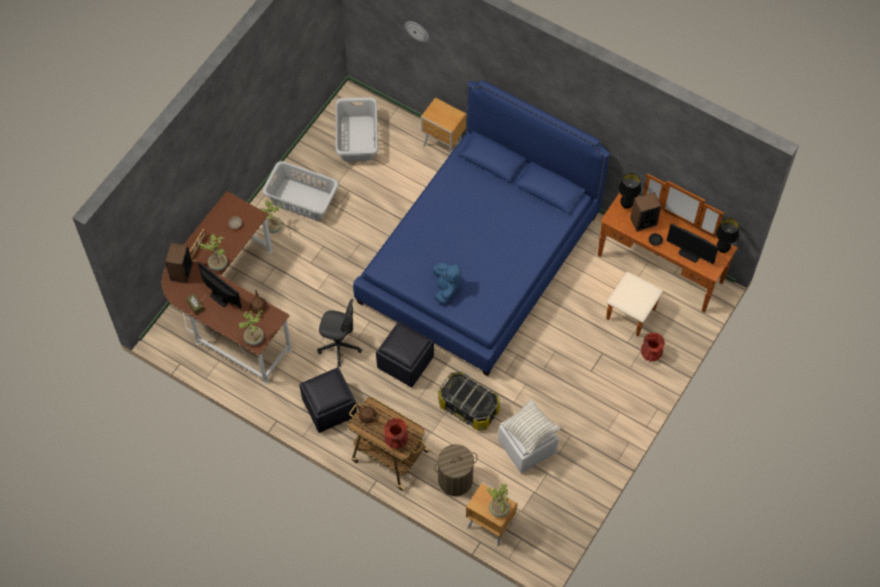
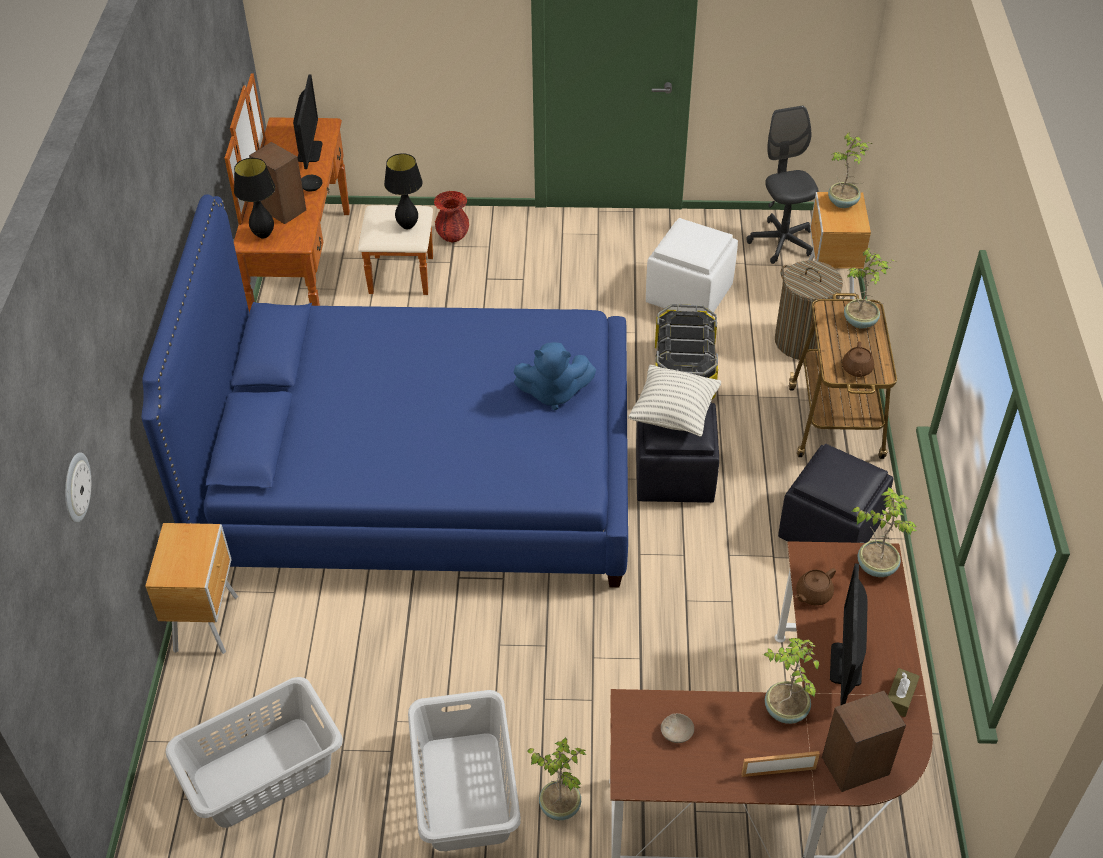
camera: 120 degrees left, 15 degrees down
grey office chair [317,299,362,367] -> grey office chair moved to [746,106,819,264]
red vase [384,418,408,449] -> potted plant [844,248,896,328]
blue plush toy [433,261,461,305] -> blue plush toy turned 150 degrees counterclockwise [513,342,596,410]
pillow [501,399,560,455] -> pillow moved to [628,365,721,437]
black table lamp [716,218,739,253] -> black table lamp moved to [384,153,423,229]

